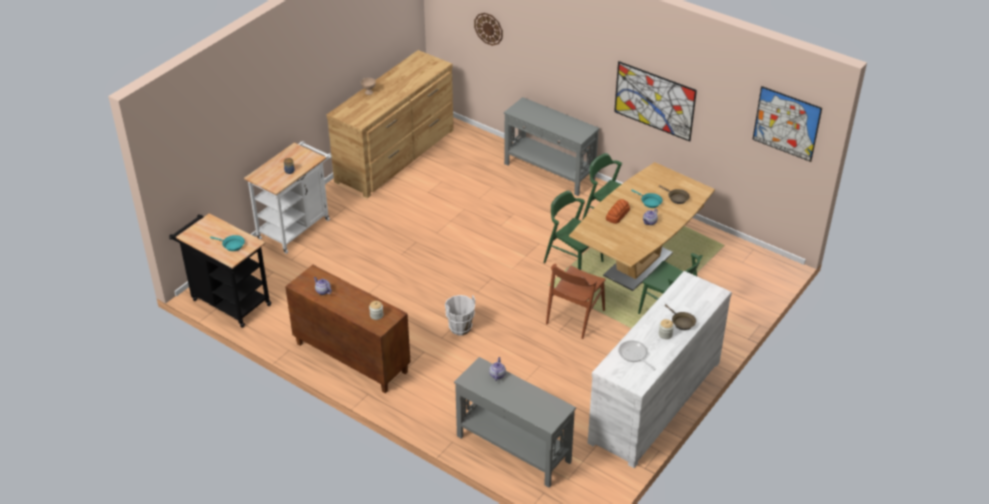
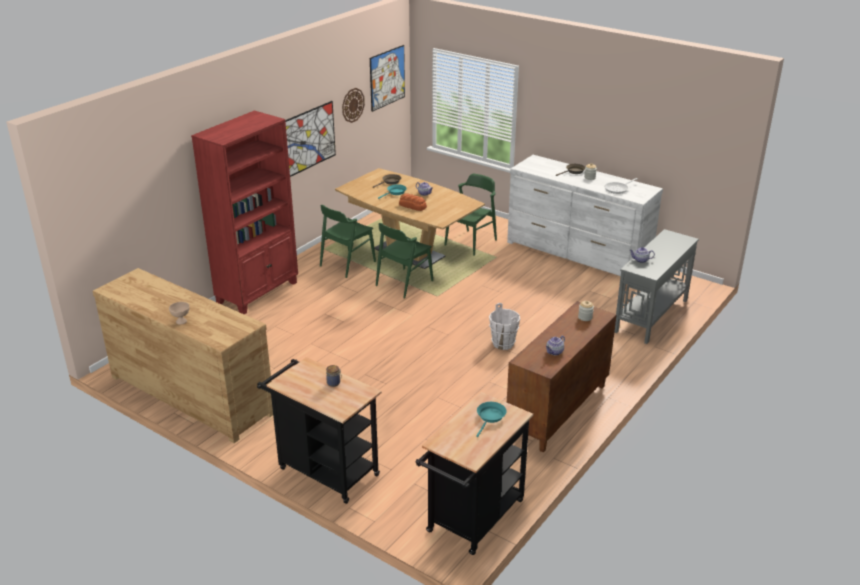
camera: 90 degrees left, 10 degrees down
white cart [244,141,332,254] -> black cart [257,357,382,504]
wall clock [474,13,503,46] -> wall clock moved to [342,88,365,123]
grey console table [504,97,600,196] -> red bookcase [191,110,298,314]
brown chair [546,264,605,339] -> none

